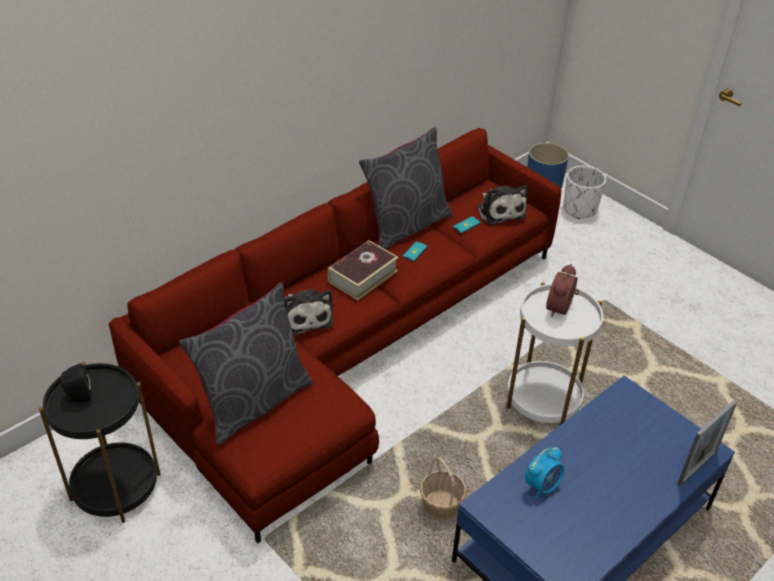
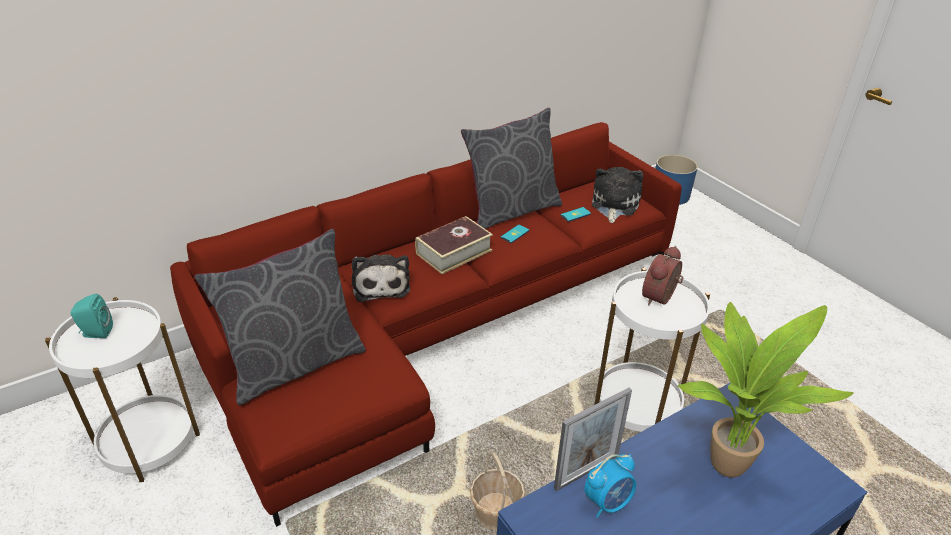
camera: 10 degrees right, 5 degrees down
black side table [39,362,161,523] -> white side table [45,297,200,482]
black speaker [61,364,91,403] -> turquoise speaker [71,294,113,338]
plush toy [477,185,528,225] -> plush toy turned 150 degrees counterclockwise [592,167,643,223]
white planter [563,166,606,219] -> none
picture frame [677,399,738,486] -> picture frame moved to [554,388,632,491]
none -> potted plant [678,302,853,478]

